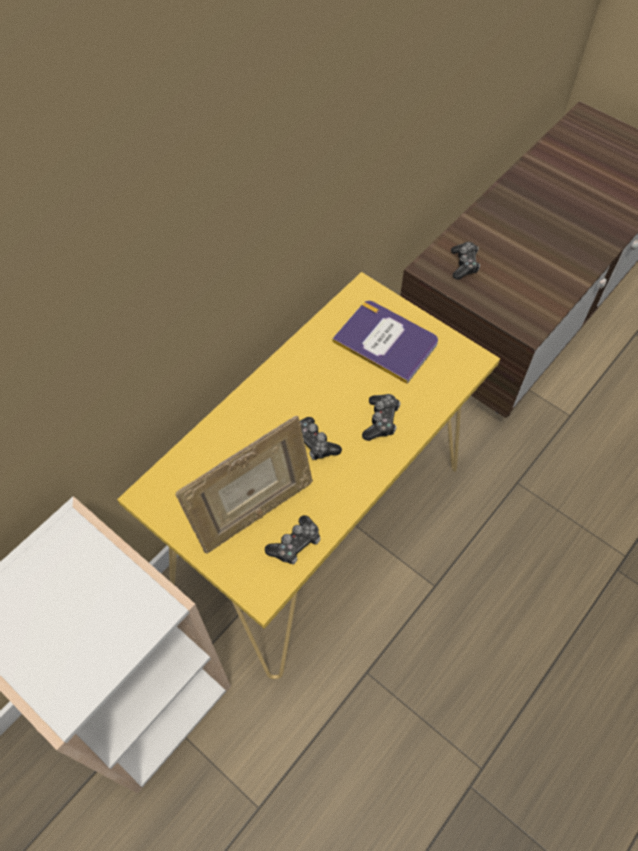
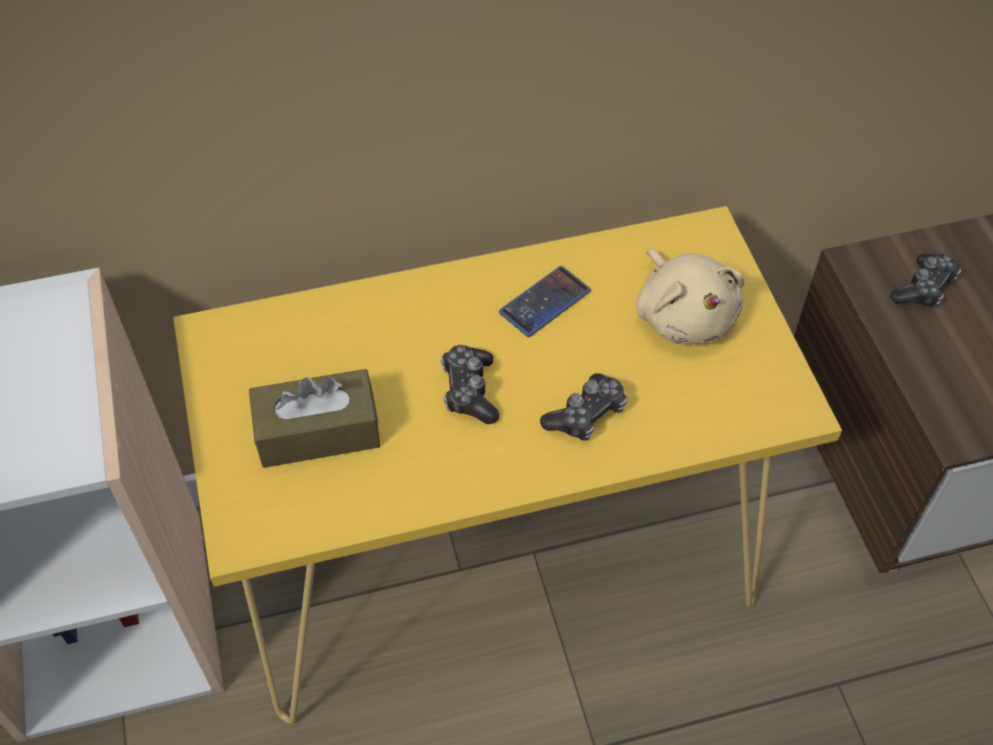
camera: 35 degrees right, 5 degrees down
picture frame [175,416,313,553] -> brown tissue box [249,369,380,468]
game controller [265,515,321,565] -> none
book [332,301,438,384] -> beige plush toy [636,248,745,344]
none -> phone [499,266,591,337]

